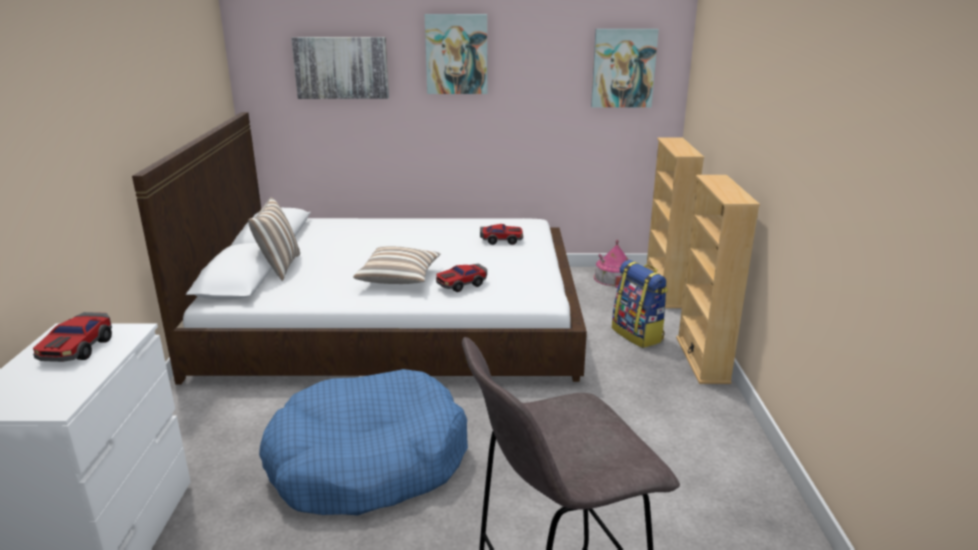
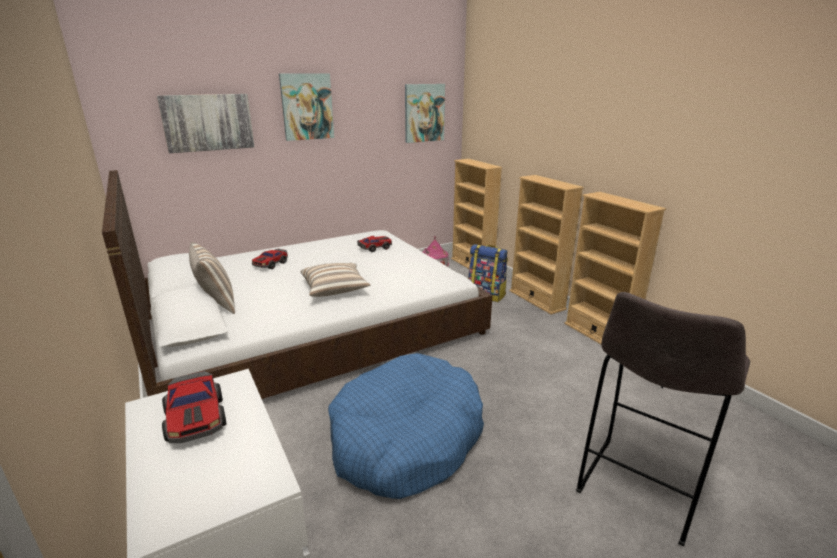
camera: 30 degrees left, 0 degrees up
toy car [436,264,487,292] -> toy car moved to [252,249,288,269]
none -> beige bookcase [564,192,666,344]

